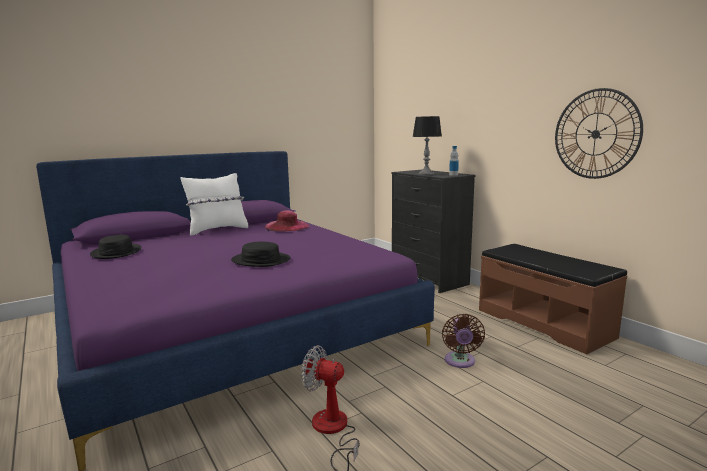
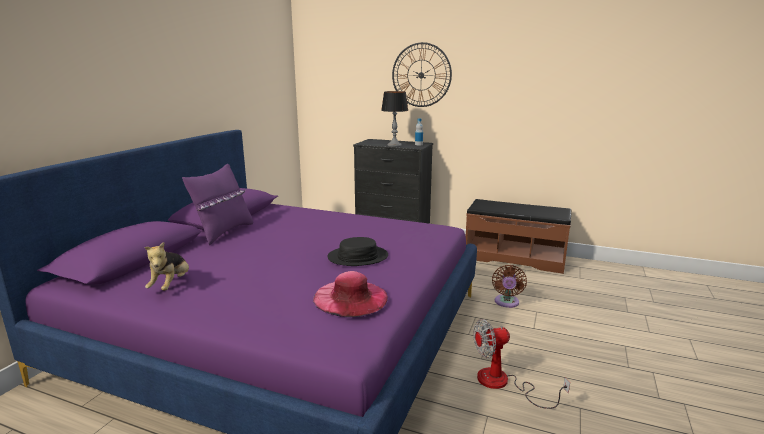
camera: 35 degrees left, 5 degrees up
black hat [90,234,141,259] -> plush toy [144,242,189,291]
white pillow [181,173,248,236] -> purple pillow [182,164,253,245]
pink hat [265,210,309,232] -> pink hat moved to [313,271,388,317]
brown fan [442,314,485,368] -> brown fan turned 45 degrees clockwise [492,265,527,308]
wall clock [555,88,643,179] -> wall clock moved to [392,42,452,107]

